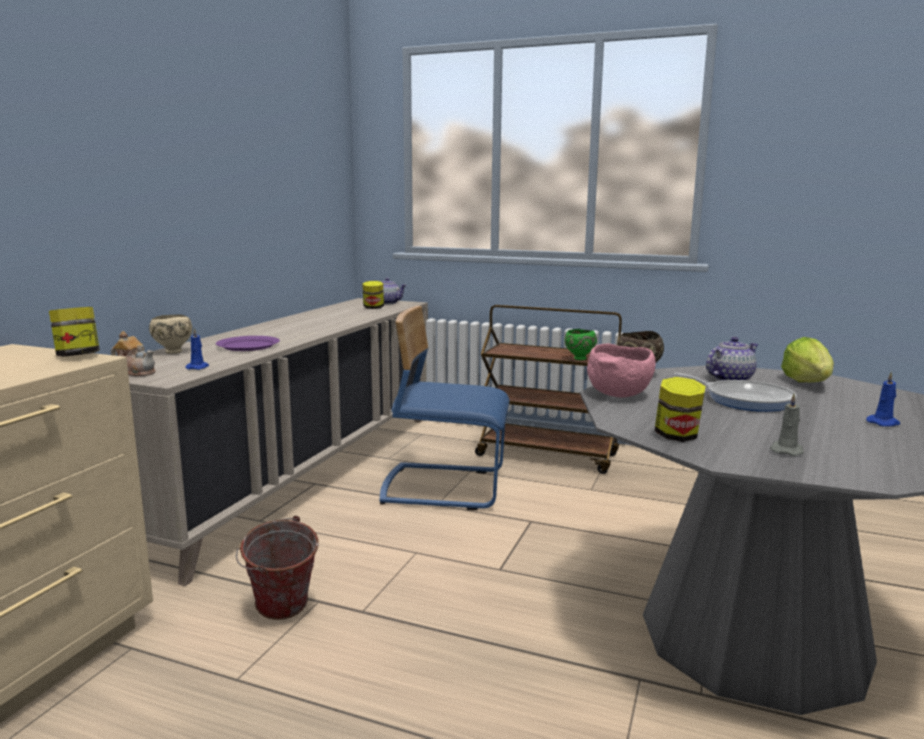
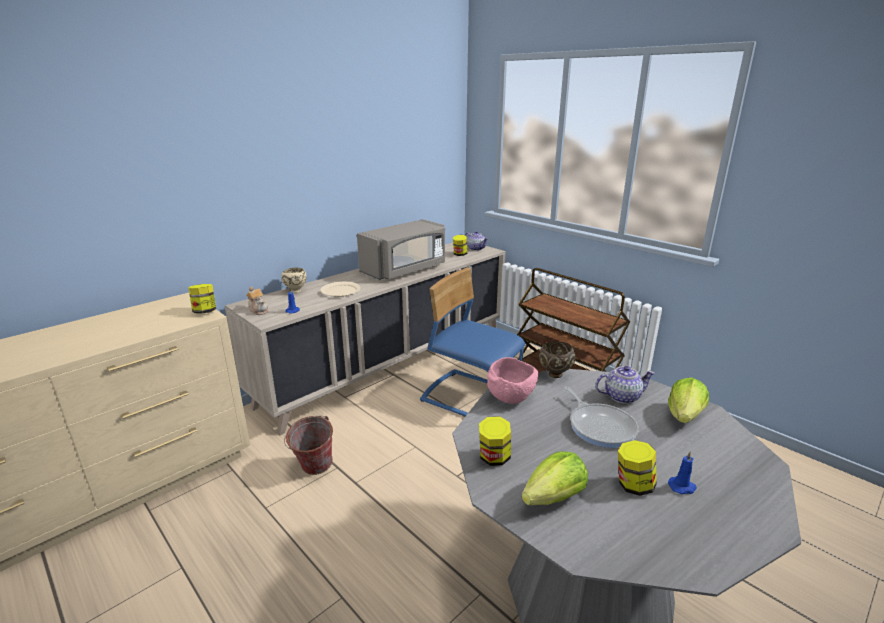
camera: 25 degrees right, 10 degrees up
purple plate [216,336,280,351] -> beige plate [321,282,361,297]
green bowl [565,329,597,360] -> none
grey candle [770,393,804,456] -> lettuce [522,452,588,505]
none -> grey microwave [357,219,445,280]
none -> jar [618,440,657,496]

